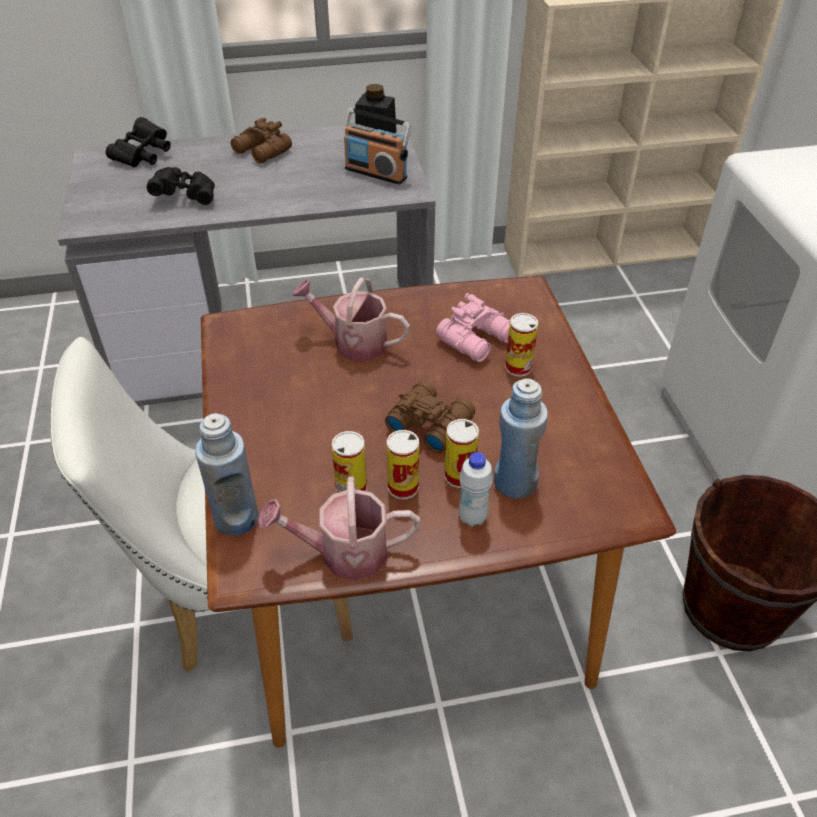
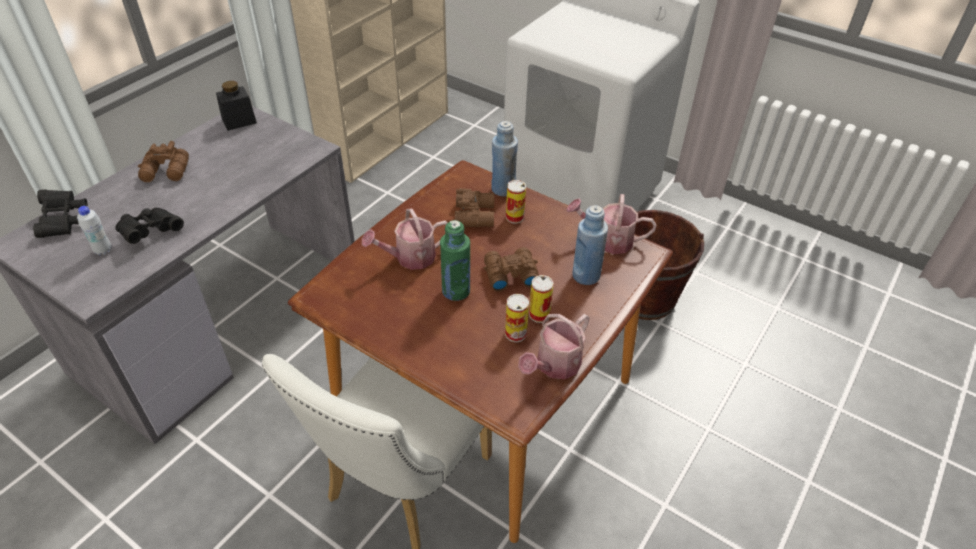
camera: 45 degrees left, 0 degrees up
blue bottle [195,413,258,536] -> blue bottle moved to [491,121,518,196]
radio [344,108,412,185] -> none
pink binoculars [436,293,510,362] -> brown binoculars [455,188,494,227]
can [444,419,479,488] -> none
white bottle [458,452,493,527] -> white bottle moved to [77,206,111,255]
none -> green bottle [440,220,470,301]
none -> watering can [566,194,656,254]

